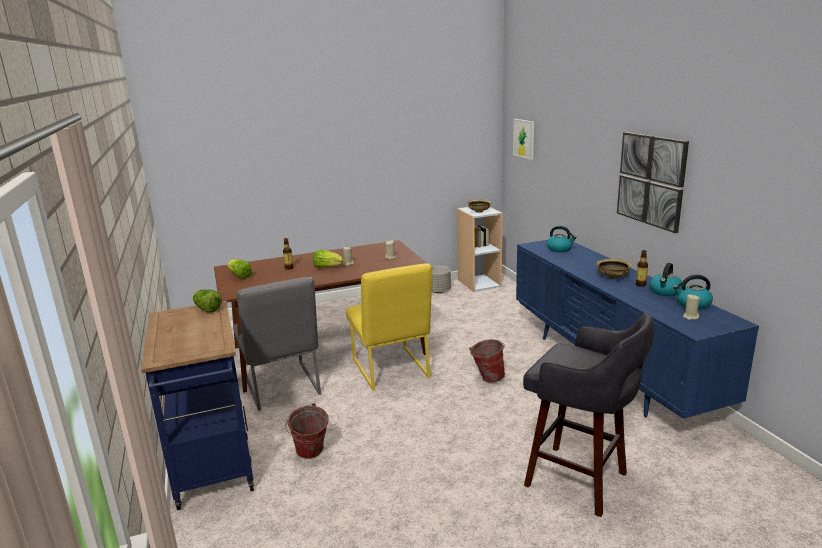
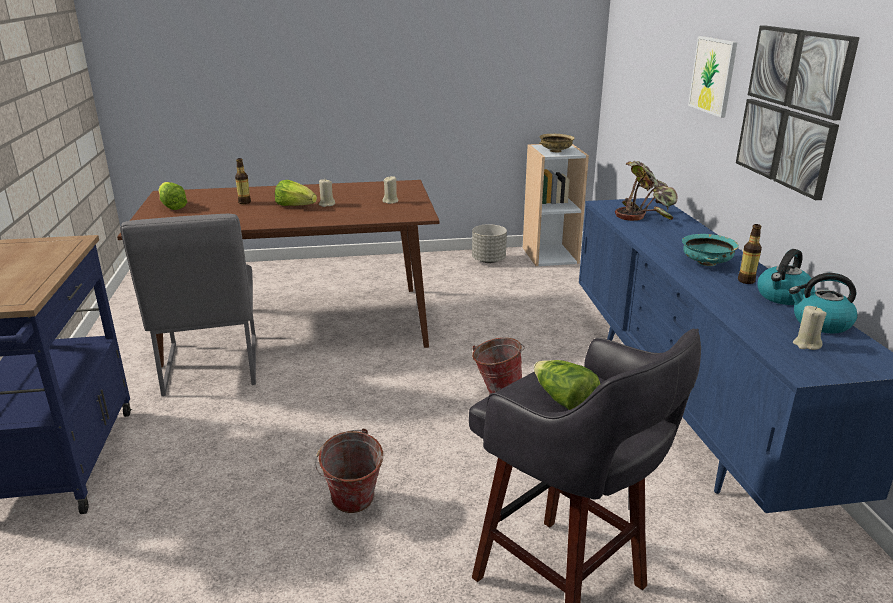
camera: 10 degrees right, 5 degrees up
lettuce [193,289,222,313] -> lettuce moved to [534,360,600,410]
bucket [285,403,329,459] -> bucket moved to [315,428,383,513]
yellow chair [346,263,432,391] -> none
picture [513,119,534,160] -> picture moved to [688,36,737,118]
kettle [547,226,577,252] -> potted plant [615,161,677,221]
beige bowl [596,259,631,278] -> turquoise bowl [682,234,739,266]

